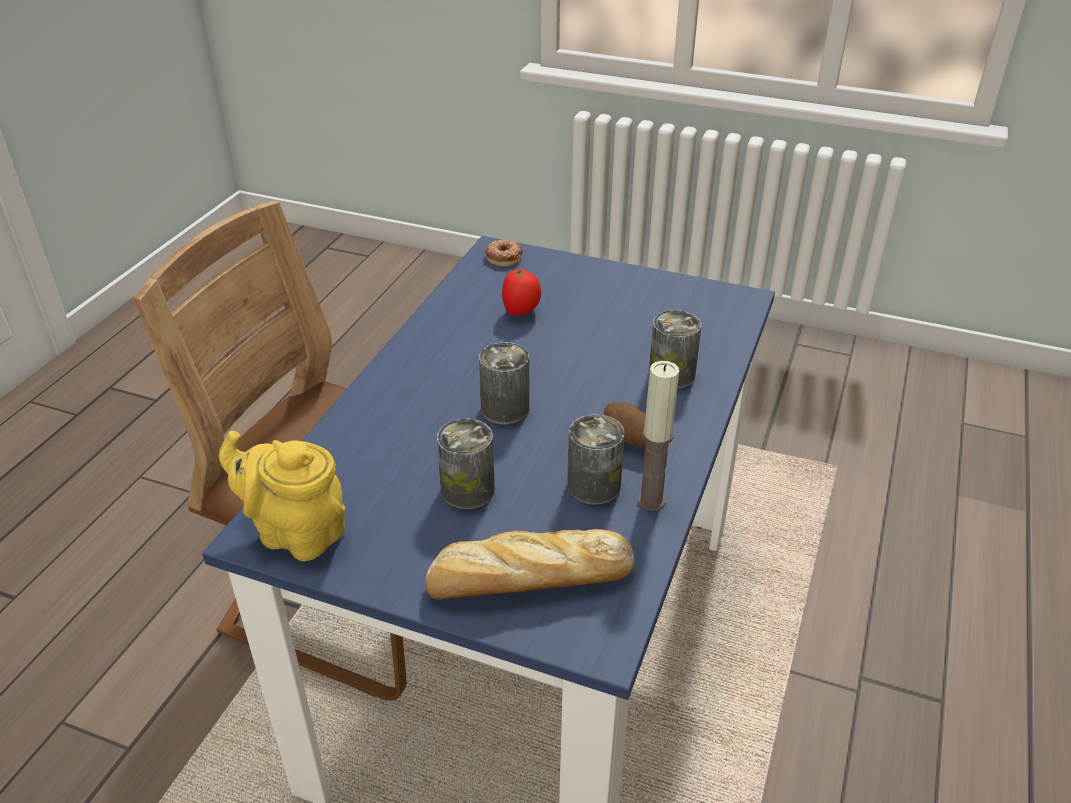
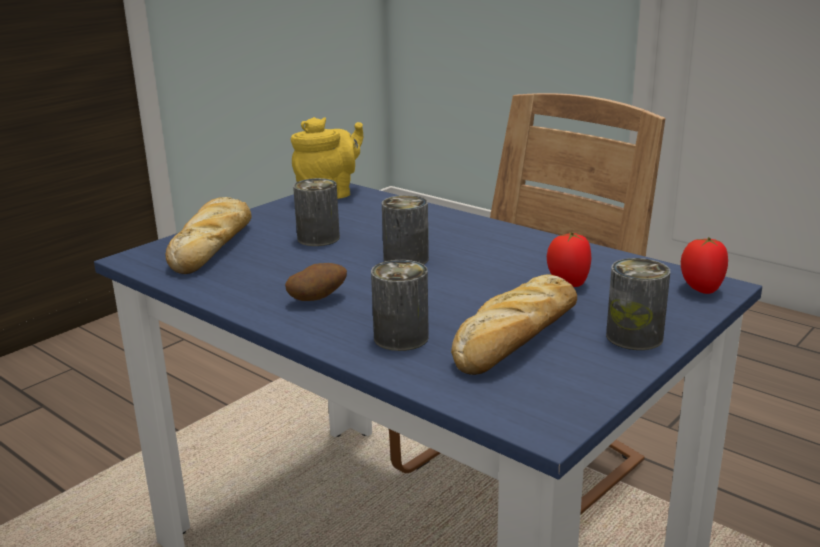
camera: 110 degrees right, 15 degrees down
donut [485,239,523,266] -> tomato [681,237,728,294]
can [567,414,625,505] -> can moved to [606,258,670,350]
candle [637,361,679,511] -> none
none -> bread [451,274,577,375]

